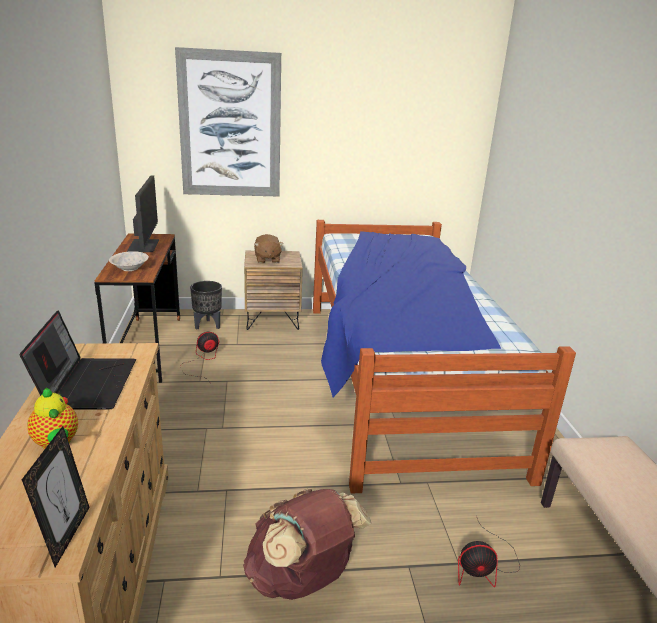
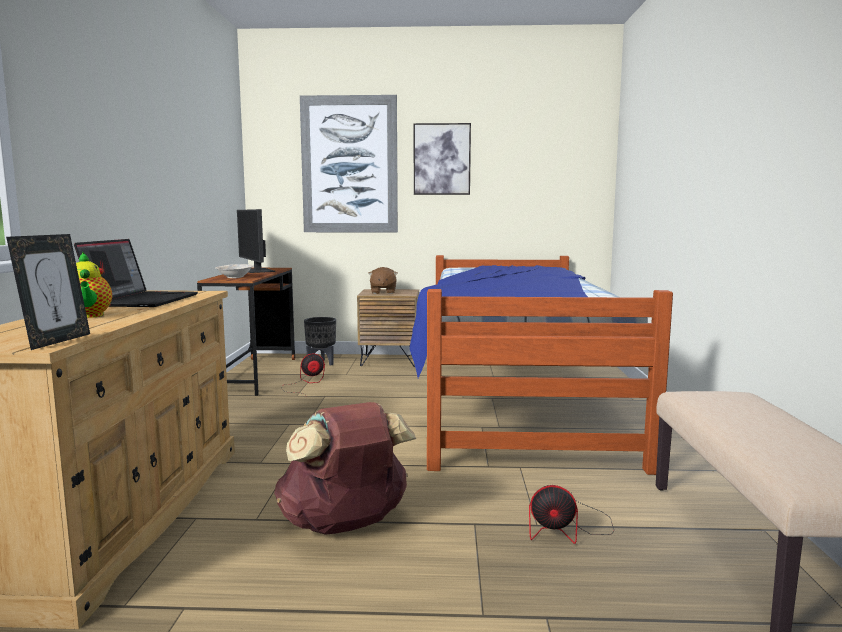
camera: 10 degrees right, 15 degrees down
monitor [127,176,159,252] -> monitor turned 150 degrees clockwise [237,209,275,273]
none -> picture [414,123,471,195]

